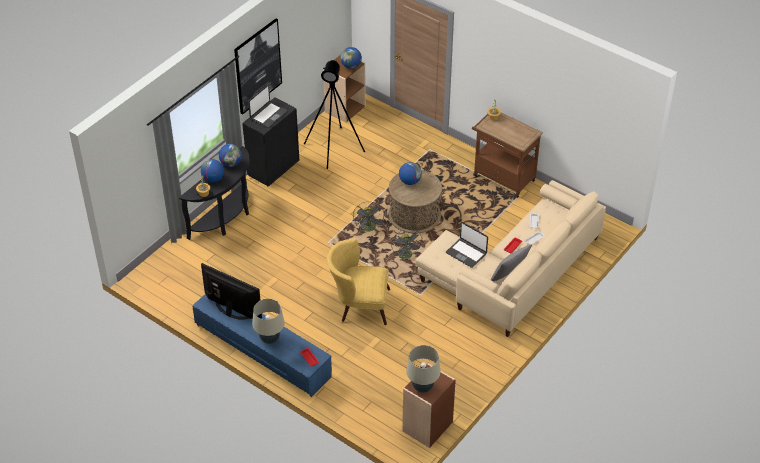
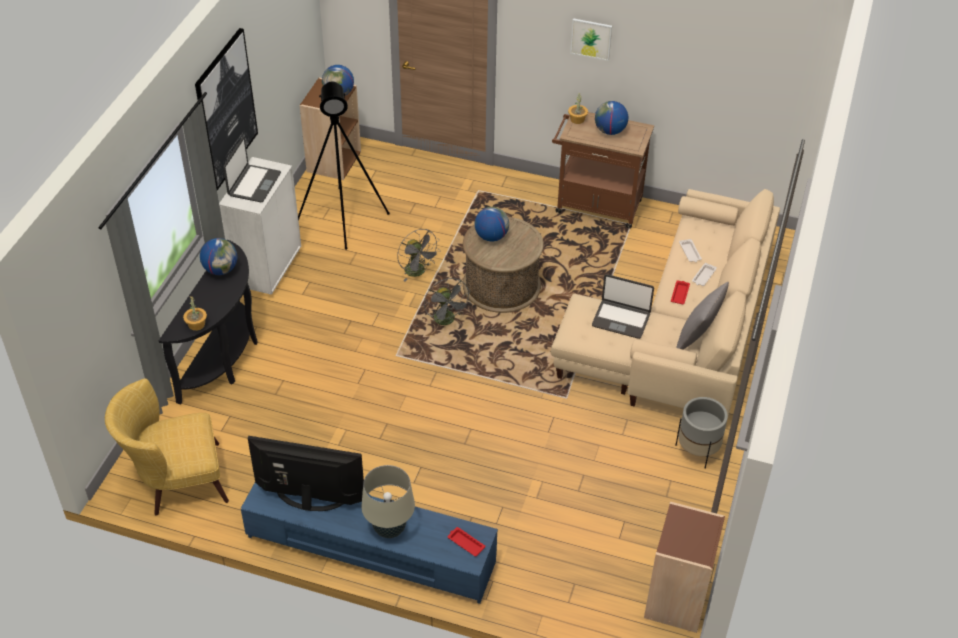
camera: 20 degrees left, 0 degrees up
globe [201,159,224,182] -> globe moved to [595,101,628,135]
black cabinet [242,97,299,187] -> white cabinet [219,157,301,295]
yellow armchair [326,238,390,325] -> yellow armchair moved to [105,379,229,515]
grey fan [391,229,423,259] -> grey fan moved to [397,229,441,281]
beige table lamp [406,345,440,393] -> none
none -> picture [570,18,612,61]
none -> grey planter [675,397,728,469]

